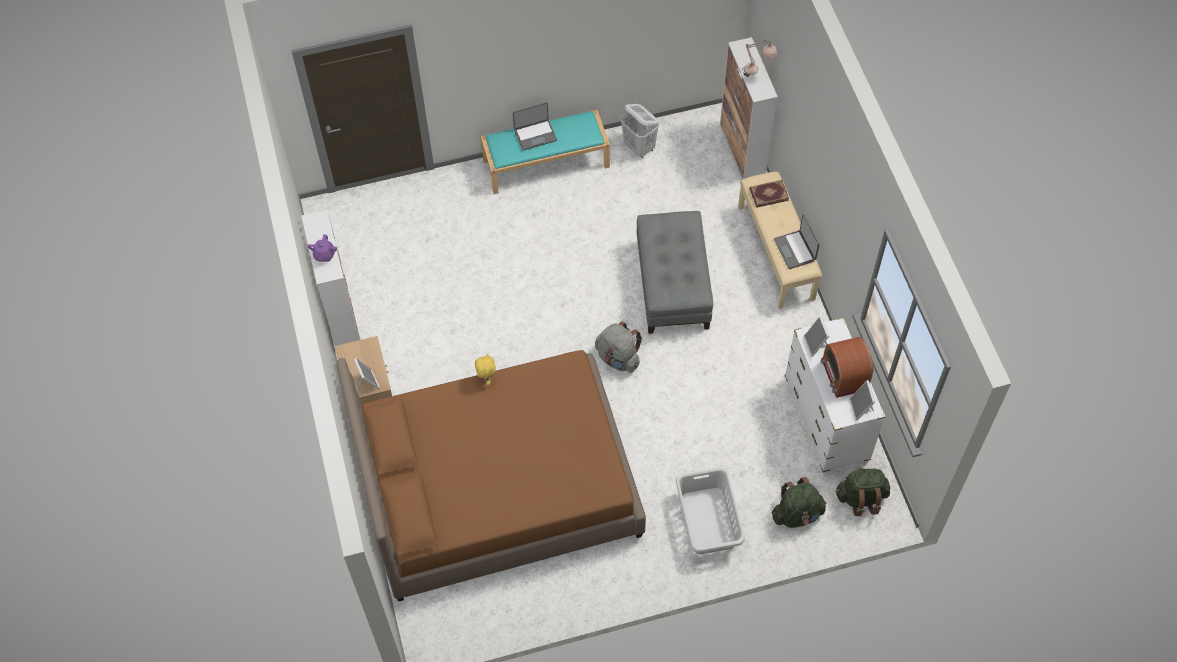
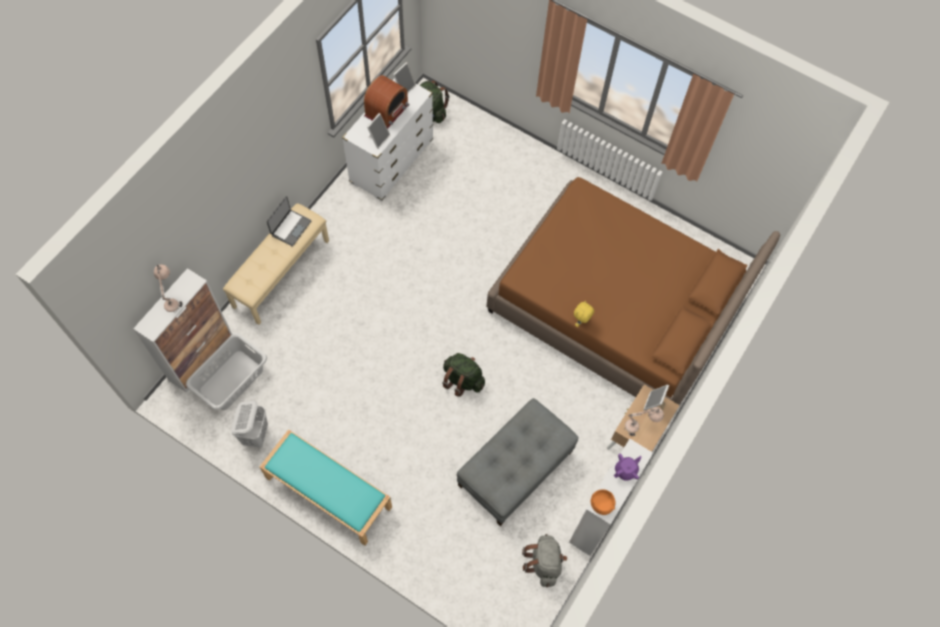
camera: 135 degrees left, 5 degrees up
laptop [513,102,557,151] -> none
grey backpack [595,321,642,373] -> grey backpack moved to [522,534,567,587]
grey ottoman [637,211,713,334] -> grey ottoman moved to [457,398,579,526]
grey laundry basket [676,467,745,554] -> grey laundry basket moved to [186,333,267,410]
book [749,180,789,207] -> none
green backpack [772,477,827,528] -> green backpack moved to [442,353,485,397]
none -> orange bowl [591,489,615,515]
none -> beige table lamp [624,407,664,436]

